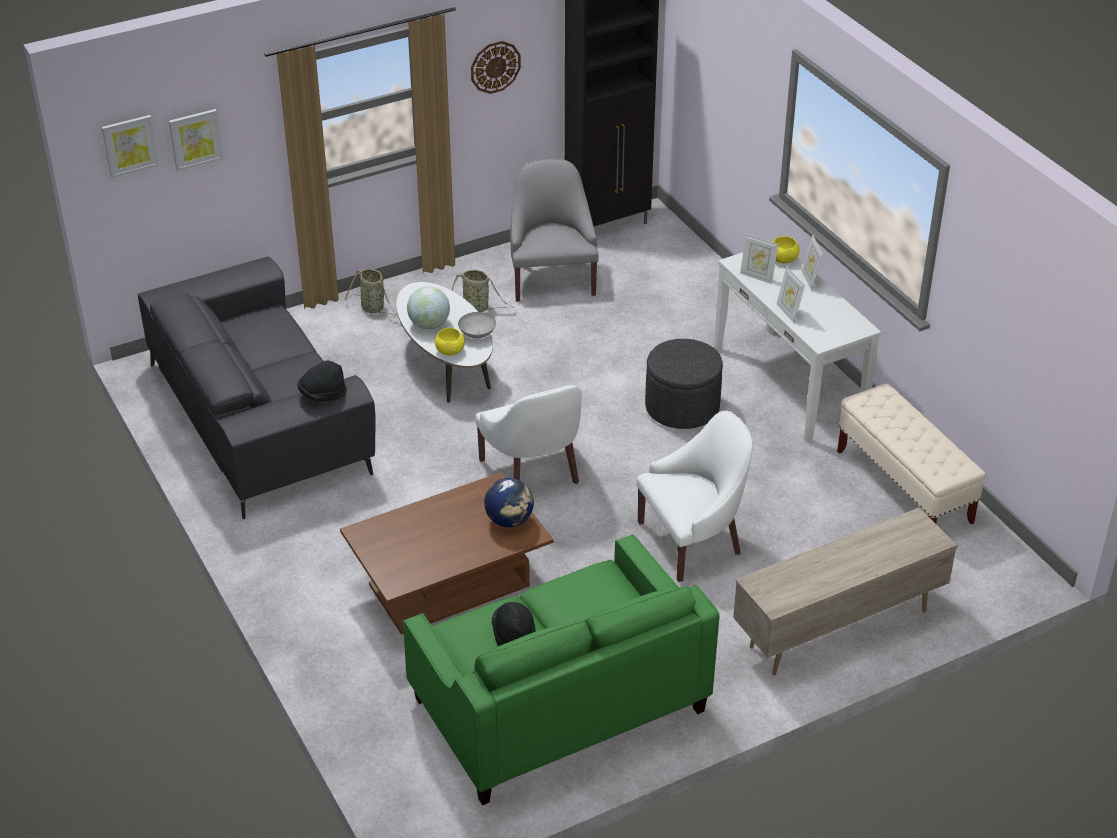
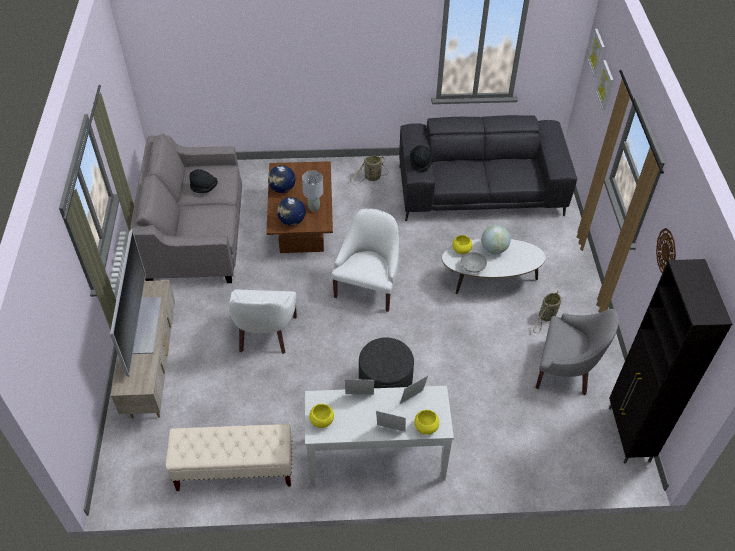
camera: 115 degrees right, 10 degrees up
basket [344,269,398,316] -> basket moved to [350,156,387,185]
green sofa [403,534,720,805] -> grey sofa [130,133,242,283]
white armchair [475,385,582,484] -> white armchair turned 105 degrees clockwise [331,208,399,312]
none -> television [110,229,162,377]
none -> globe [268,165,296,193]
none -> grey table lamp [302,171,323,212]
none -> yellow bowl [309,404,334,428]

